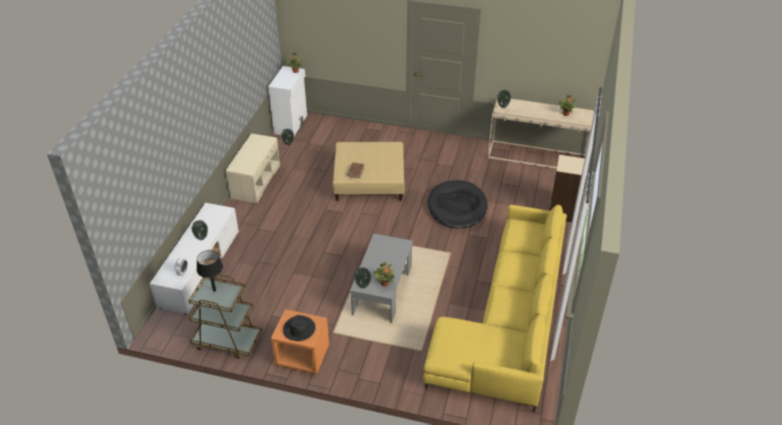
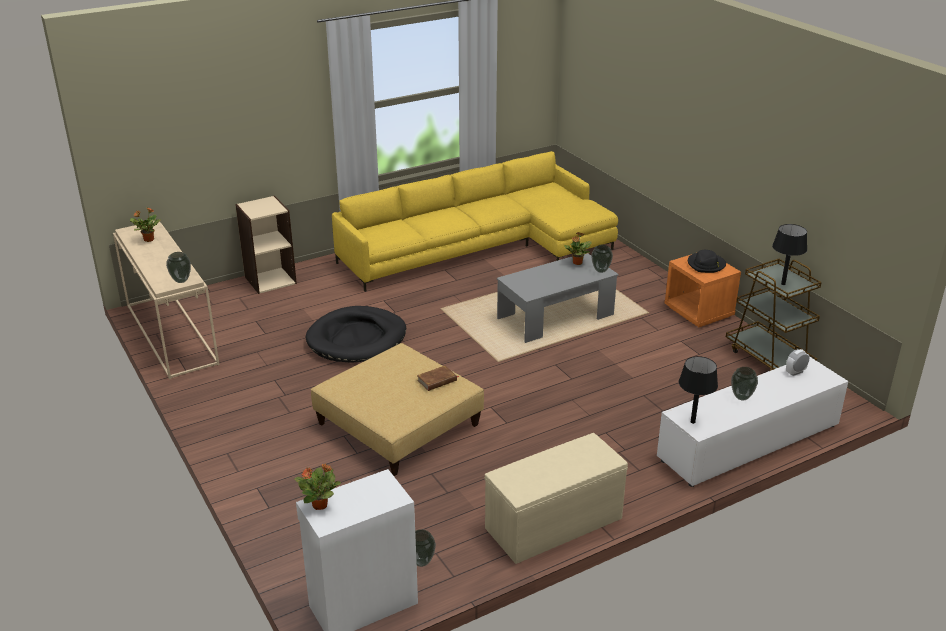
camera: 135 degrees left, 10 degrees down
none -> black table lamp [679,356,718,424]

